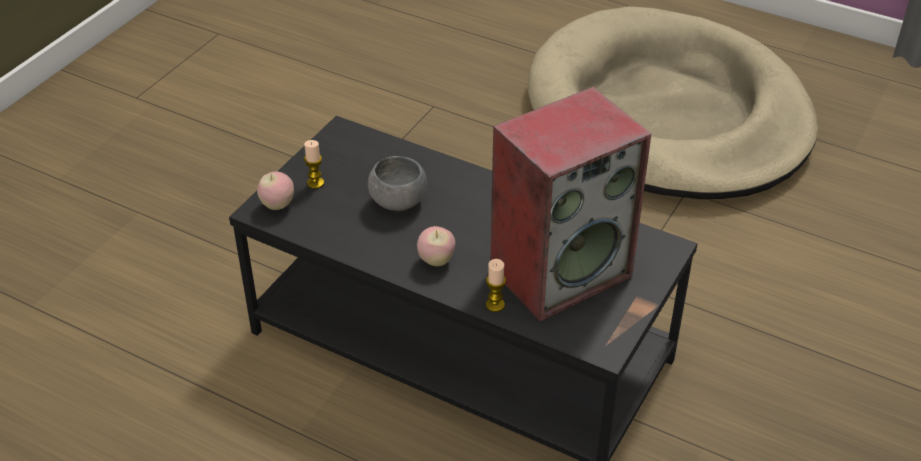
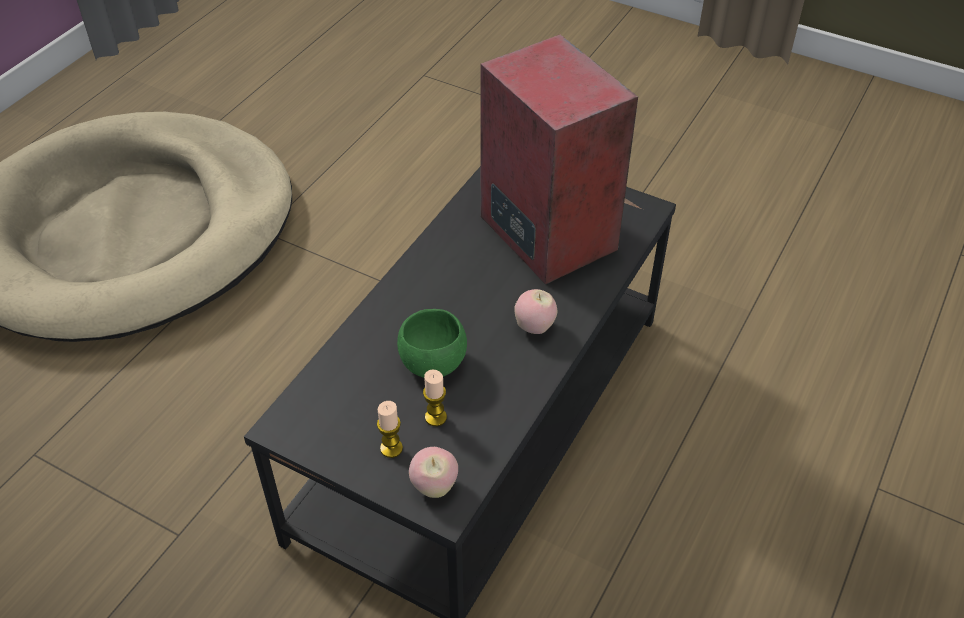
camera: 90 degrees left, 5 degrees up
grey bowl [368,156,427,211] -> green bowl [397,309,467,378]
candle [486,259,506,312] -> candle moved to [423,370,447,426]

